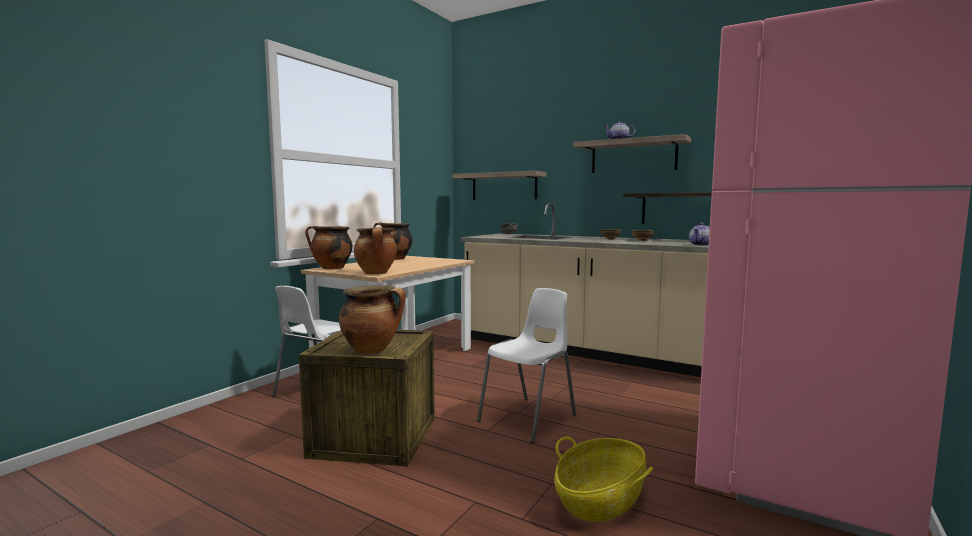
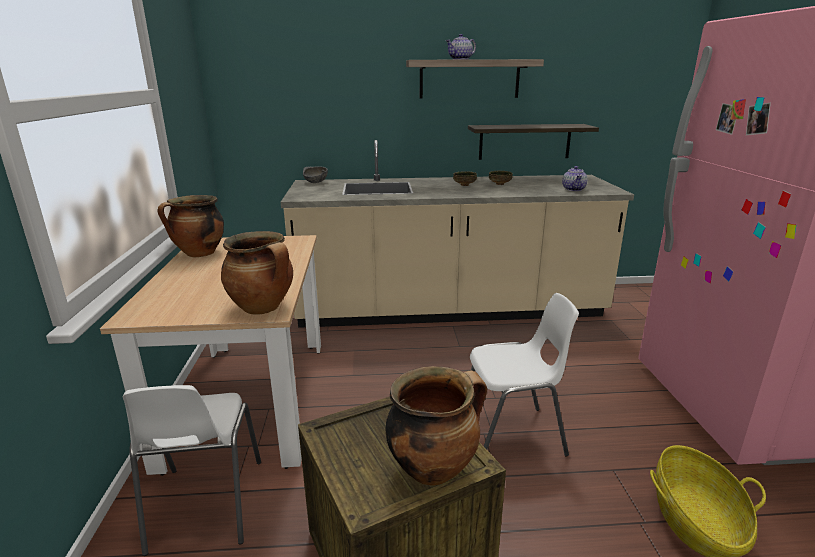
camera: 35 degrees left, 15 degrees up
cooking pot [305,225,352,269] -> none
shelf [453,171,547,200] -> none
white chair [477,288,576,443] -> white chair turned 75 degrees clockwise [470,293,579,457]

